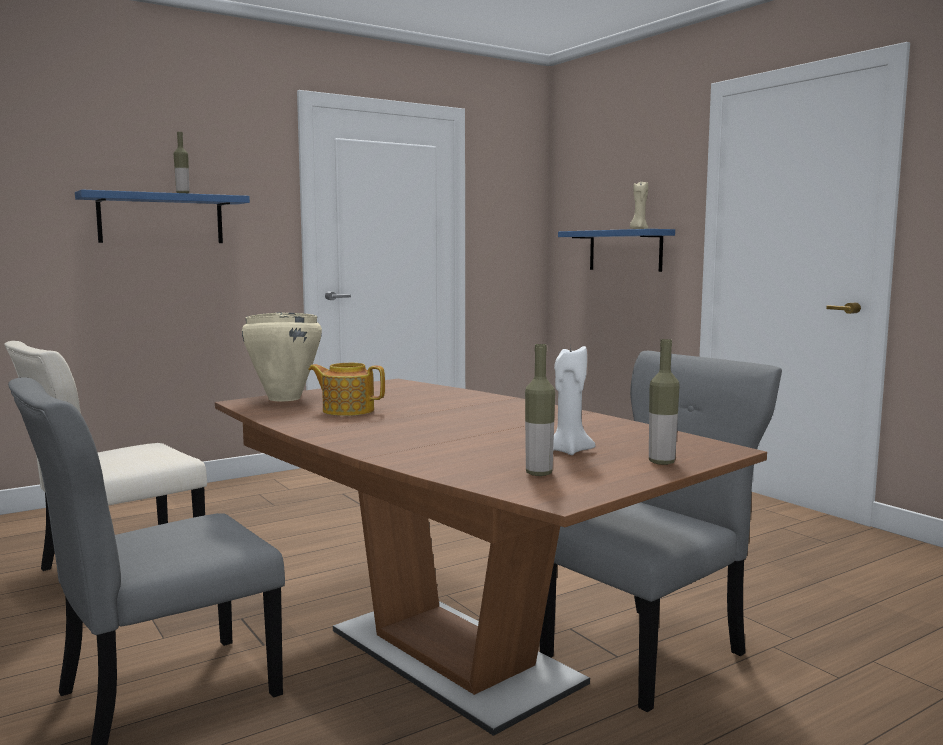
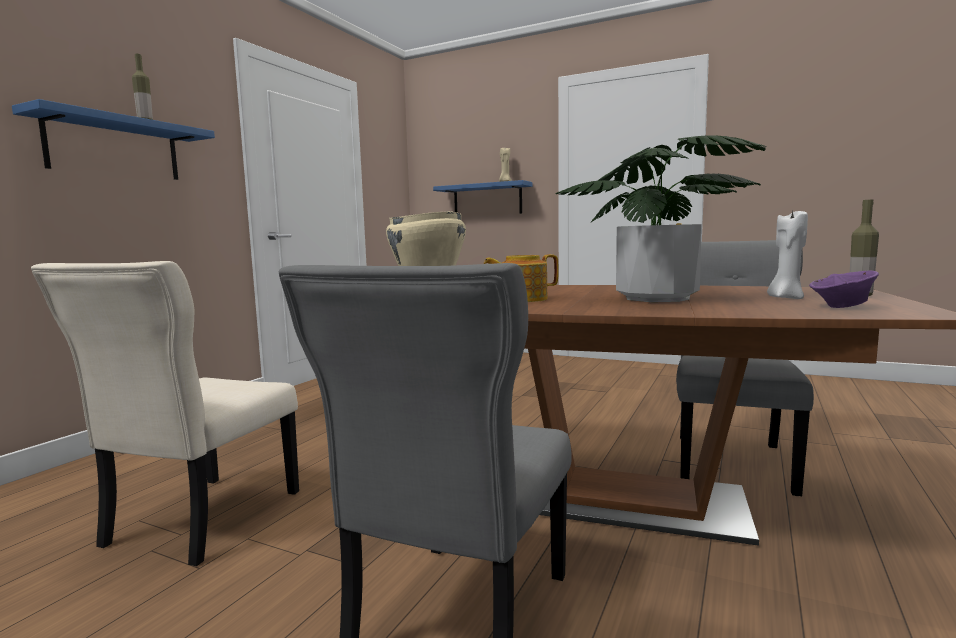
camera: 30 degrees left, 0 degrees up
bottle [525,344,555,476] -> purple bowl [809,270,879,308]
none -> potted plant [556,135,767,302]

